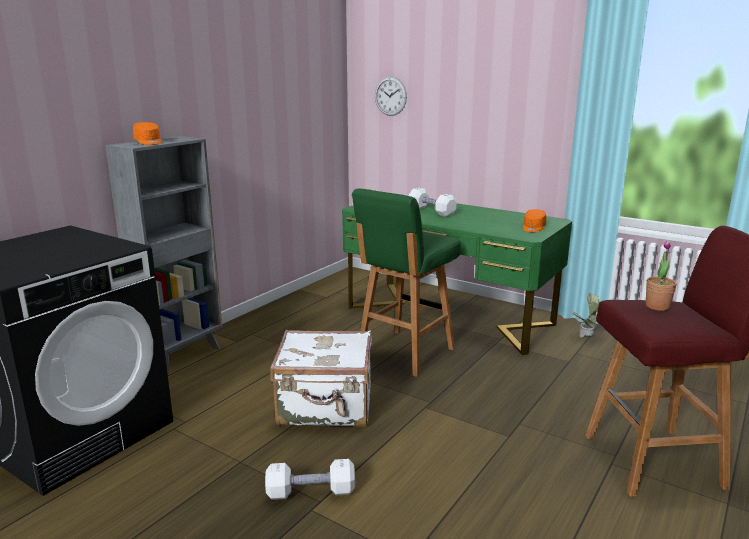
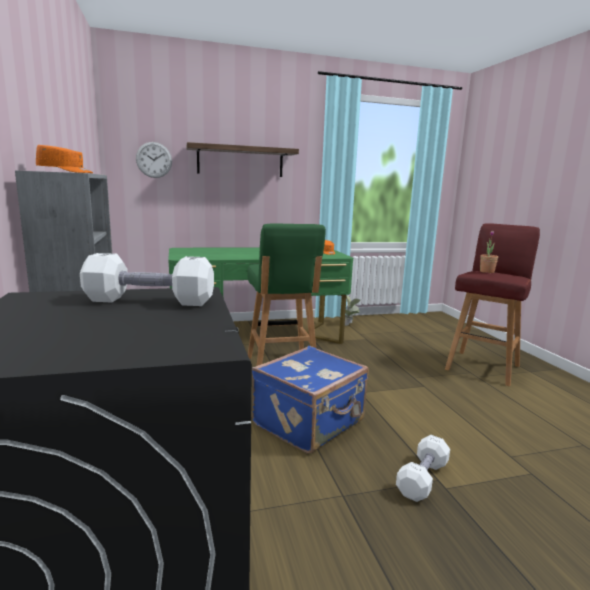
camera: 50 degrees left, 5 degrees down
white suitcase [270,330,372,427] -> blue suitcase [252,346,369,454]
white dumbbell [409,188,457,217] -> white dumbbell moved to [80,253,214,306]
none -> shelf [186,142,299,177]

